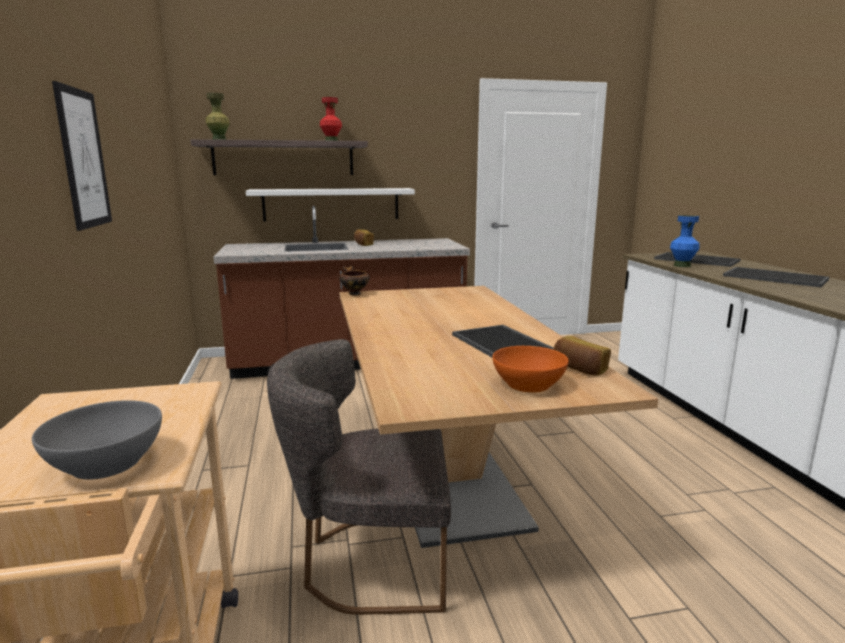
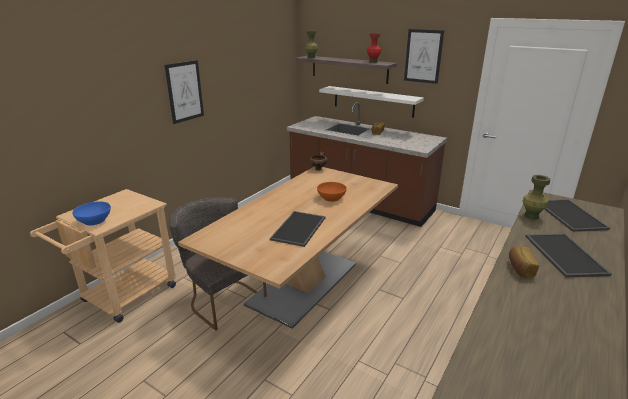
camera: 45 degrees right, 10 degrees up
grey bowl [32,400,162,480] -> blue bowl [72,201,111,225]
orange bowl [492,346,569,393] -> orange bowl moved to [317,182,347,202]
bread [553,336,611,376] -> bread moved to [509,246,539,277]
blue vase [670,215,699,267] -> green vase [522,175,551,220]
none -> picture [404,29,444,84]

